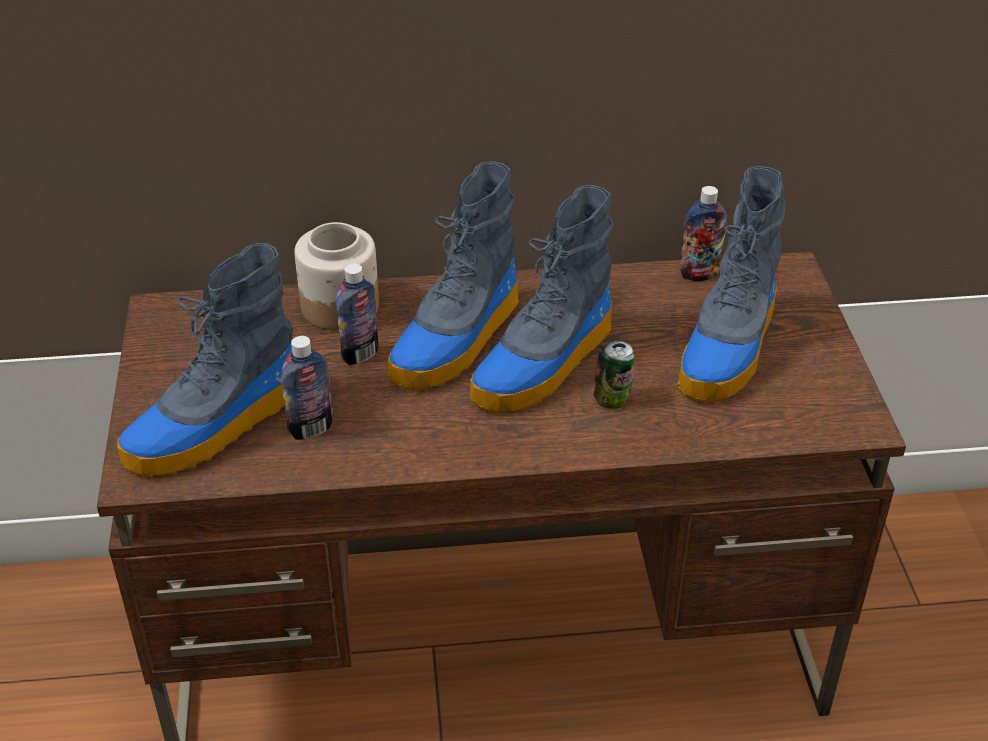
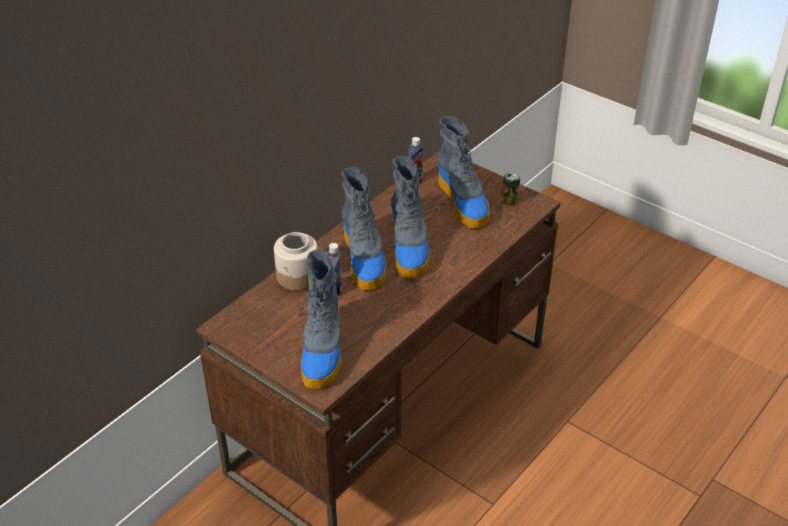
camera: 45 degrees left, 0 degrees up
bottle [281,336,333,440] -> none
can [594,341,635,409] -> can moved to [501,173,520,205]

